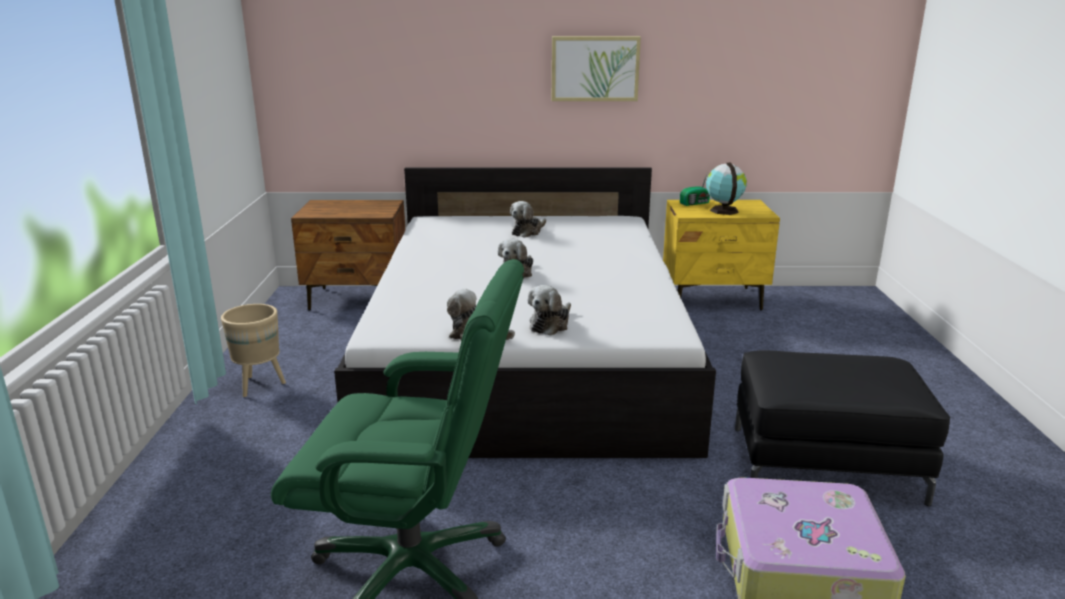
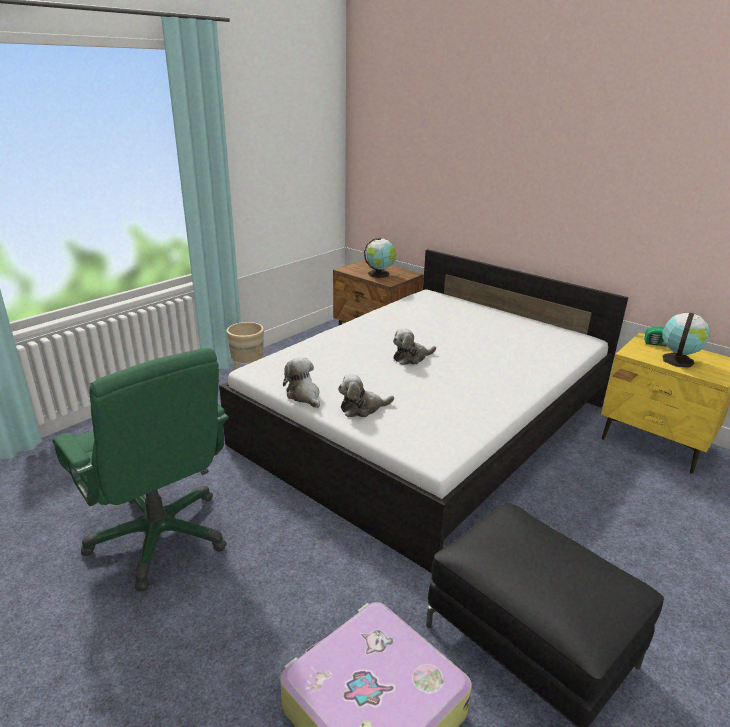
camera: 40 degrees right, 5 degrees up
plush toy [510,201,546,238] -> none
picture [552,36,641,101] -> none
none -> globe [364,238,396,278]

